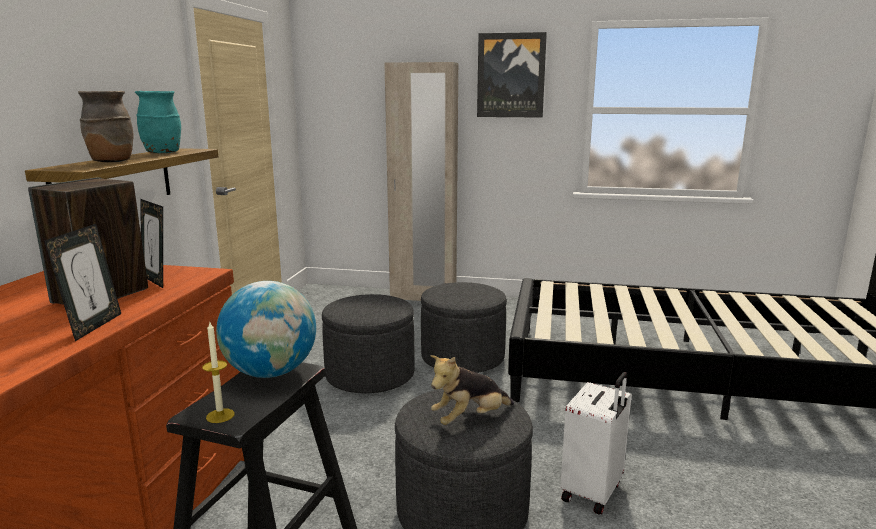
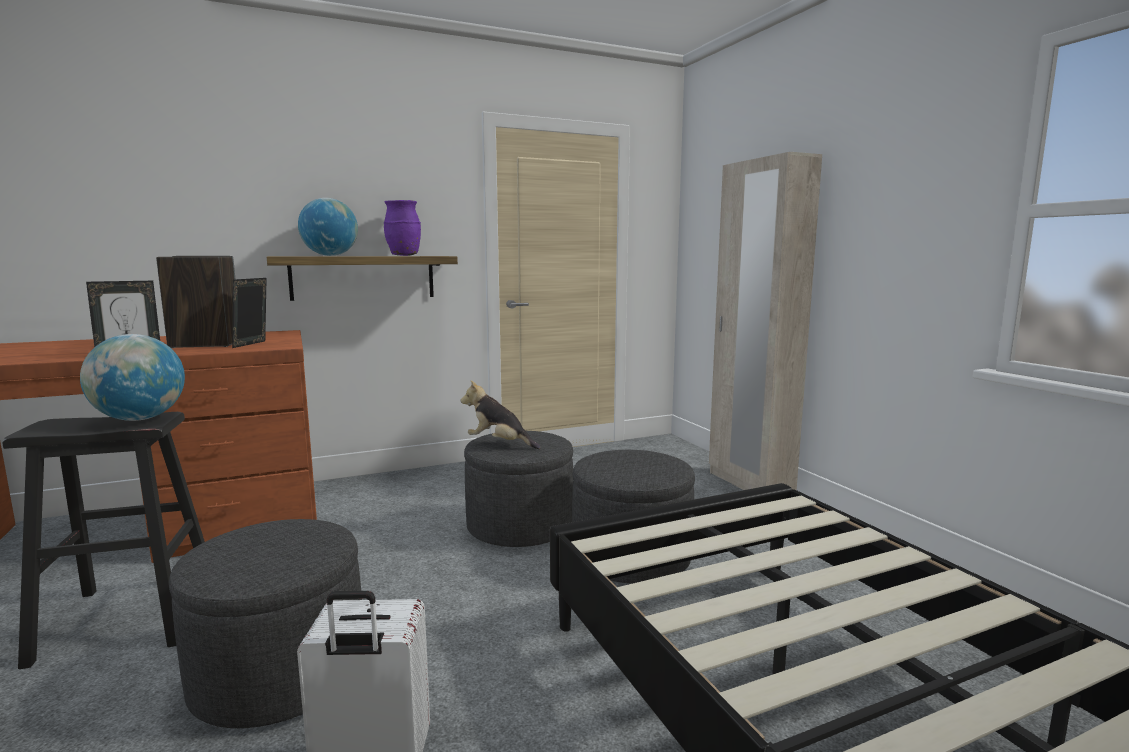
camera: 55 degrees right, 5 degrees down
brown vase [78,91,134,162] -> globe [298,198,358,256]
turquoise vase [135,91,181,153] -> purple vase [384,200,421,256]
candle [202,322,235,423] -> none
plush toy [430,355,514,425] -> plush toy moved to [461,380,541,449]
picture [477,32,547,118] -> none

